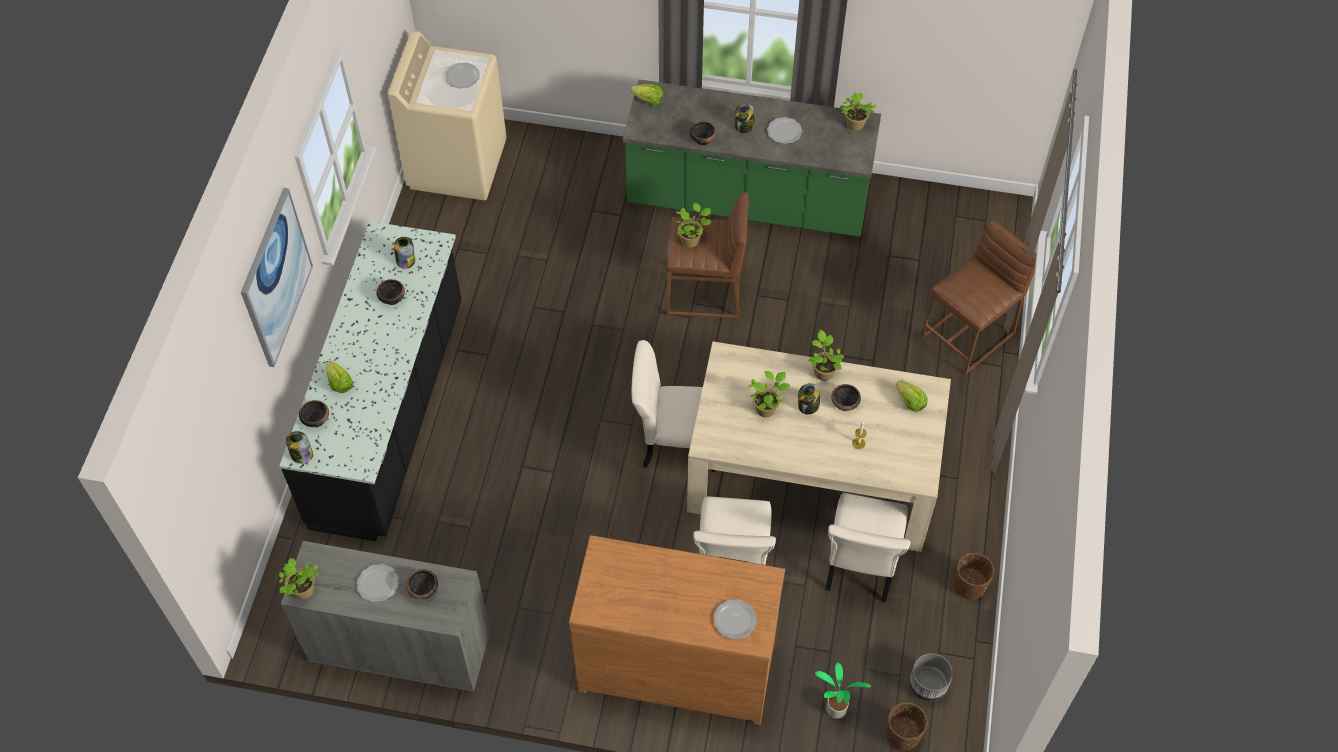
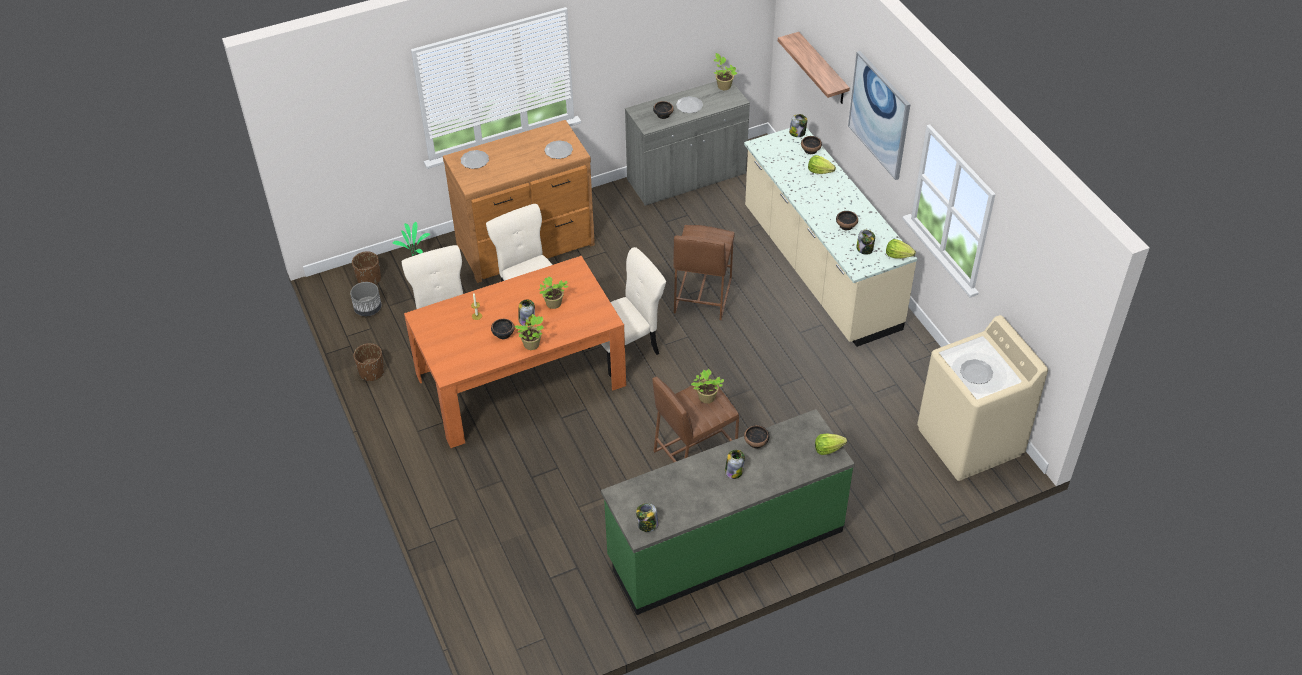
camera: 145 degrees right, 10 degrees down
black counter [279,221,462,541] -> beige counter [744,127,917,347]
beige dining table [687,341,951,552] -> orange dining table [404,256,626,448]
plate [767,117,802,144] -> plate moved to [544,140,573,159]
potted plant [839,92,876,131] -> jar [636,503,659,532]
lettuce [896,380,928,412] -> lettuce moved to [886,239,916,259]
brown stool [921,220,1037,375] -> brown stool moved to [673,225,735,320]
none -> shelf [778,32,850,104]

